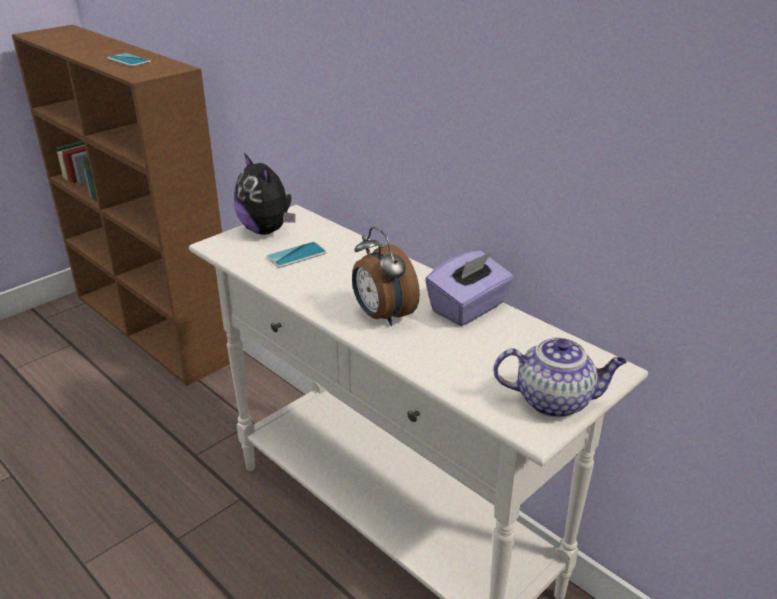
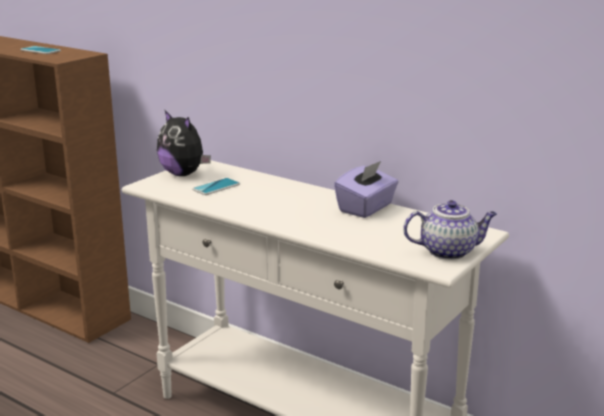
camera: 10 degrees left, 10 degrees down
alarm clock [352,227,420,326] -> none

